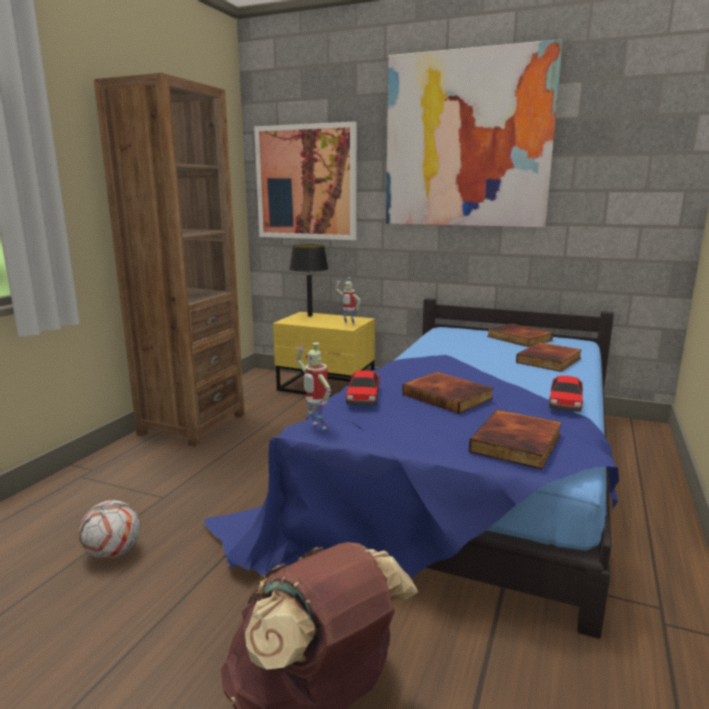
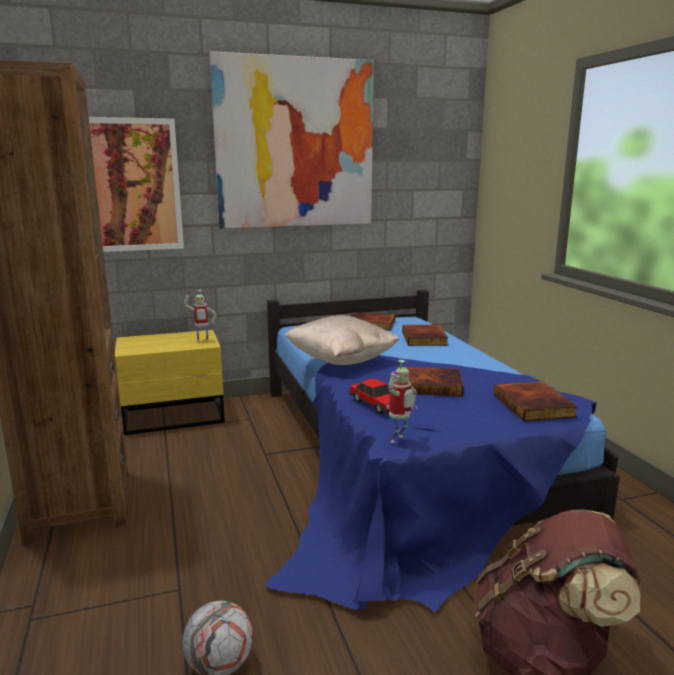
camera: 40 degrees left, 0 degrees up
black table lamp [290,244,329,316] -> none
toy robot [296,342,331,429] -> toy robot turned 60 degrees counterclockwise [388,360,417,443]
toy car [549,376,583,412] -> none
none -> beige pillow [284,315,400,365]

